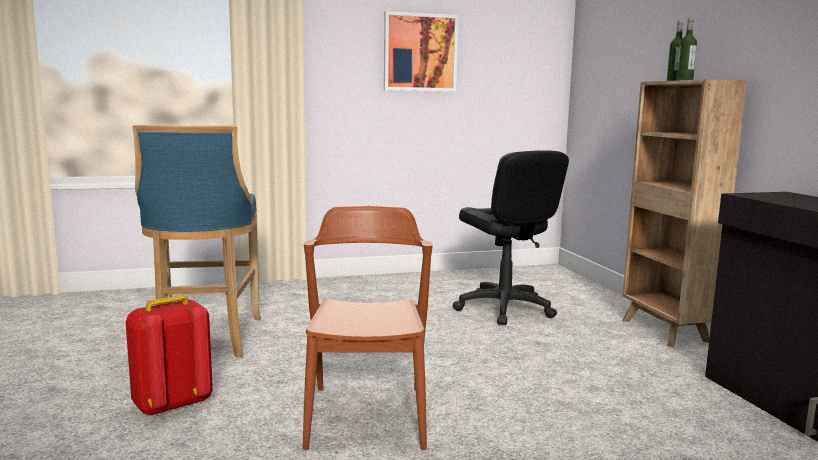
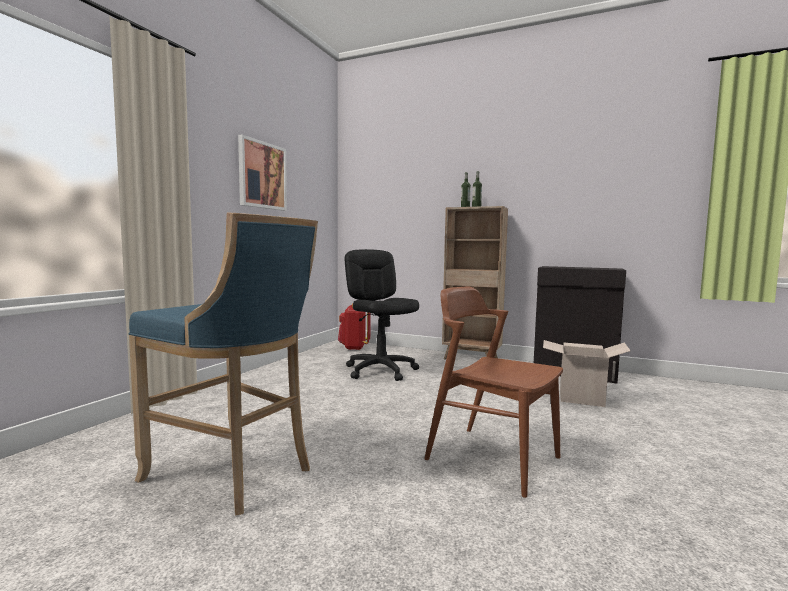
camera: 50 degrees left, 5 degrees down
red backpack [126,295,213,416] -> red backpack moved to [338,304,371,350]
black office chair [453,150,569,325] -> black office chair turned 135 degrees counterclockwise [344,249,419,381]
none -> cardboard box [543,340,631,407]

